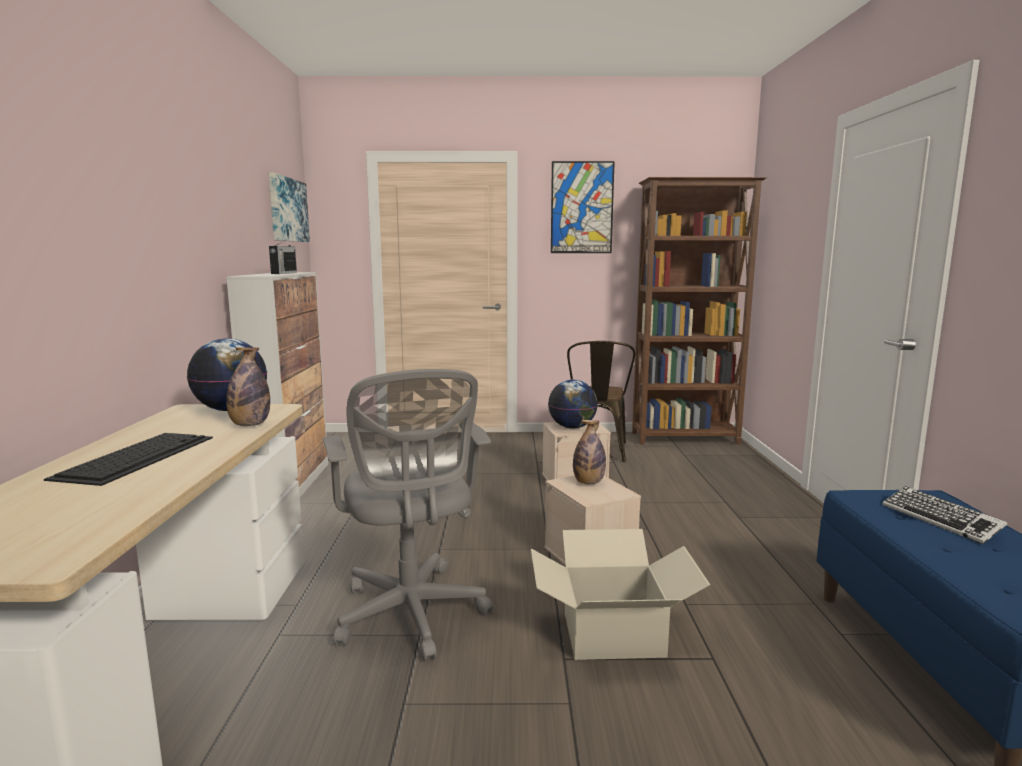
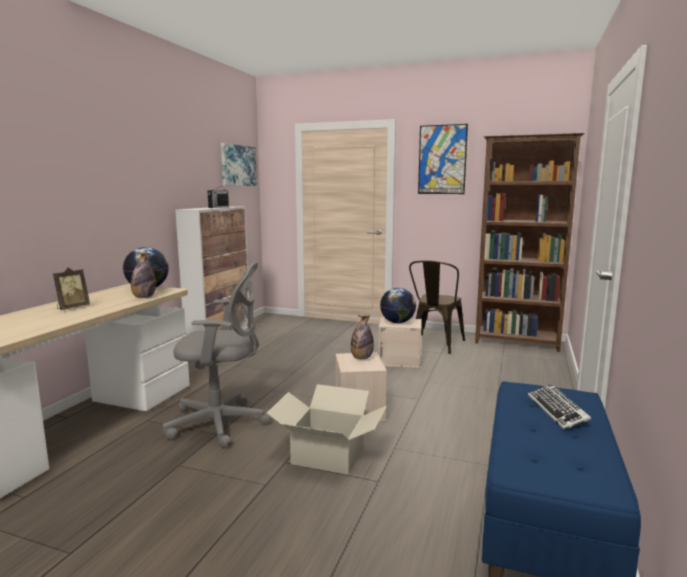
camera: 20 degrees right, 0 degrees up
keyboard [44,433,213,486] -> picture frame [53,267,90,310]
grey office chair [323,369,493,661] -> grey office chair turned 90 degrees counterclockwise [163,262,271,448]

